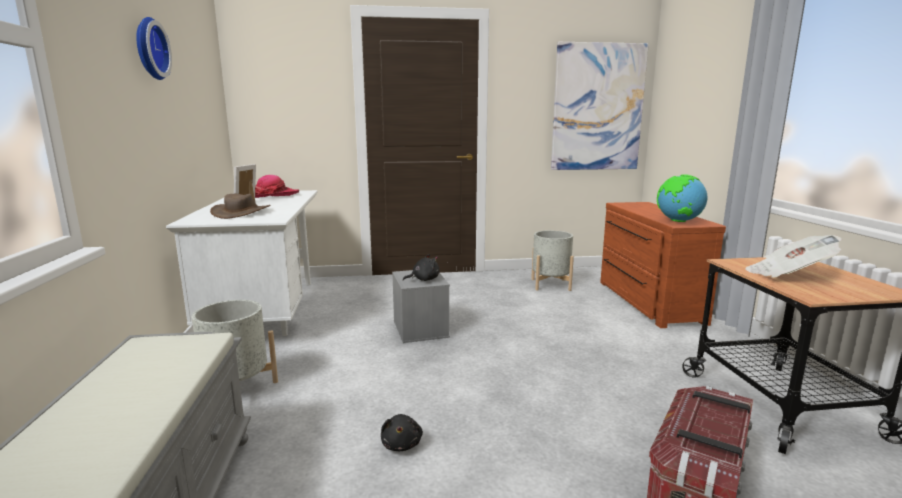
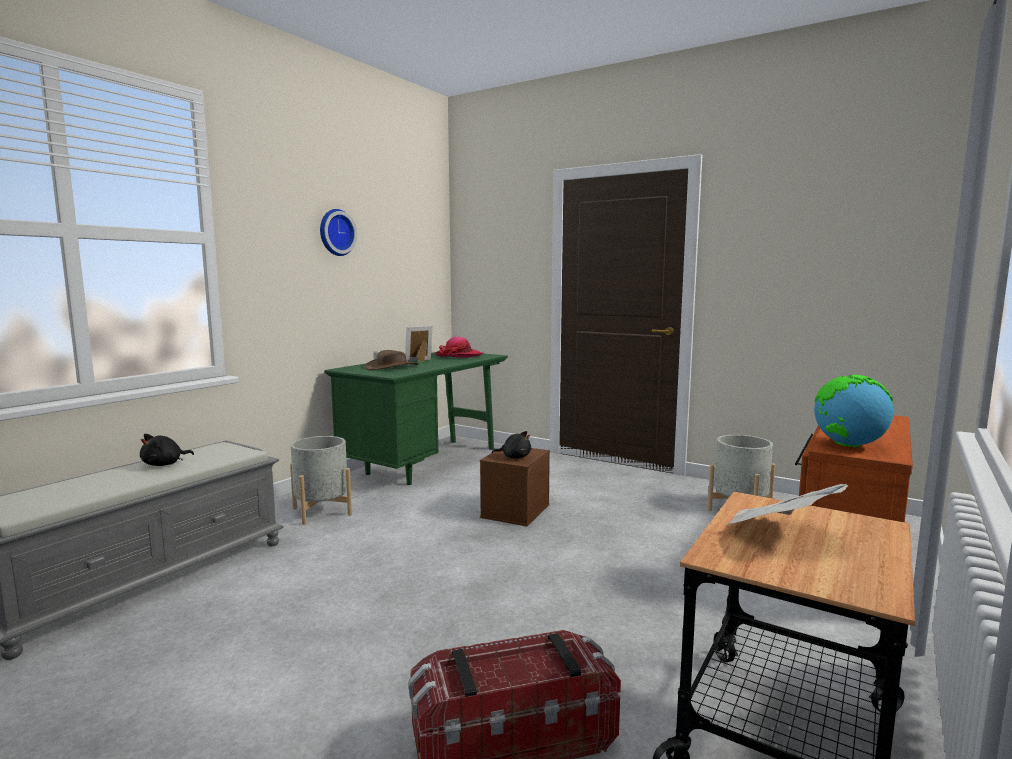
camera: 40 degrees right, 5 degrees down
white desk [166,190,318,336] -> green desk [324,352,508,485]
black plush toy [381,414,423,451] -> black plush toy moved to [140,434,194,466]
grey storage box [392,270,450,343] -> brown storage box [480,448,550,526]
picture [551,42,649,170] -> none

